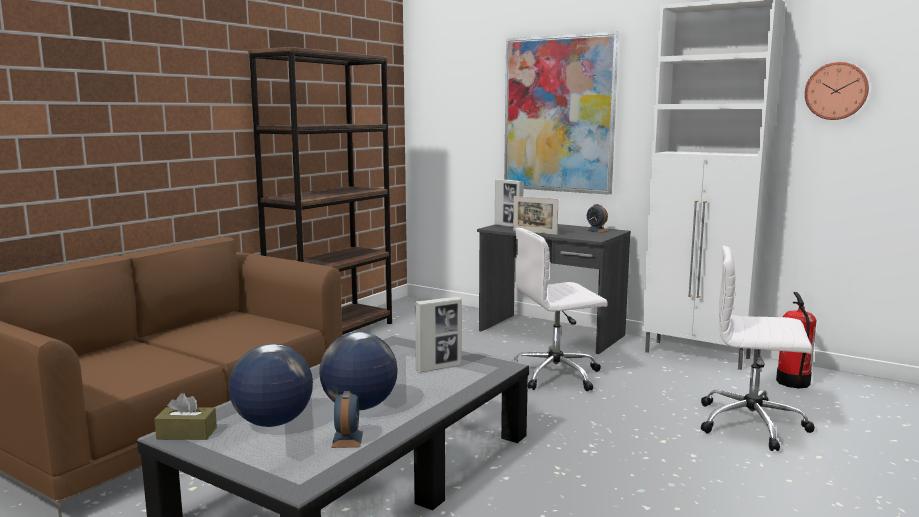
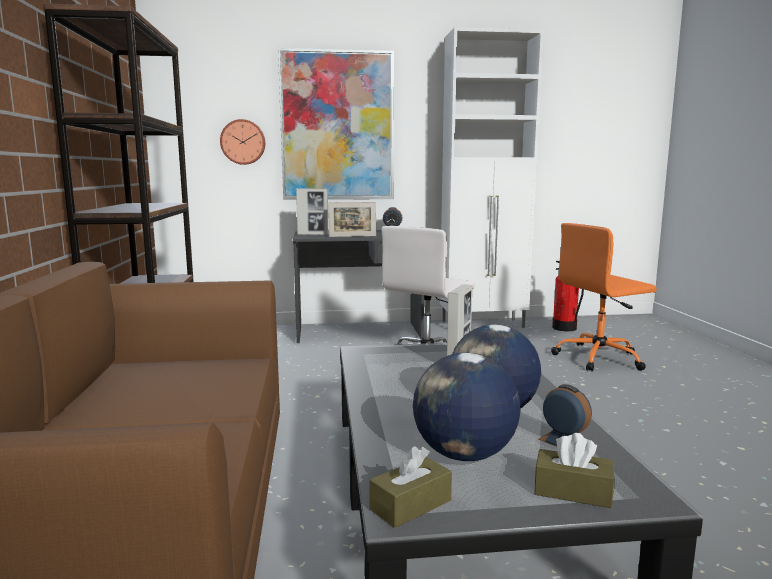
camera: 40 degrees left, 0 degrees up
white office chair [701,246,815,451] -> orange office chair [551,223,657,371]
wall clock [805,62,869,120] -> wall clock moved to [220,119,265,165]
none -> brown tissue box [534,433,614,508]

